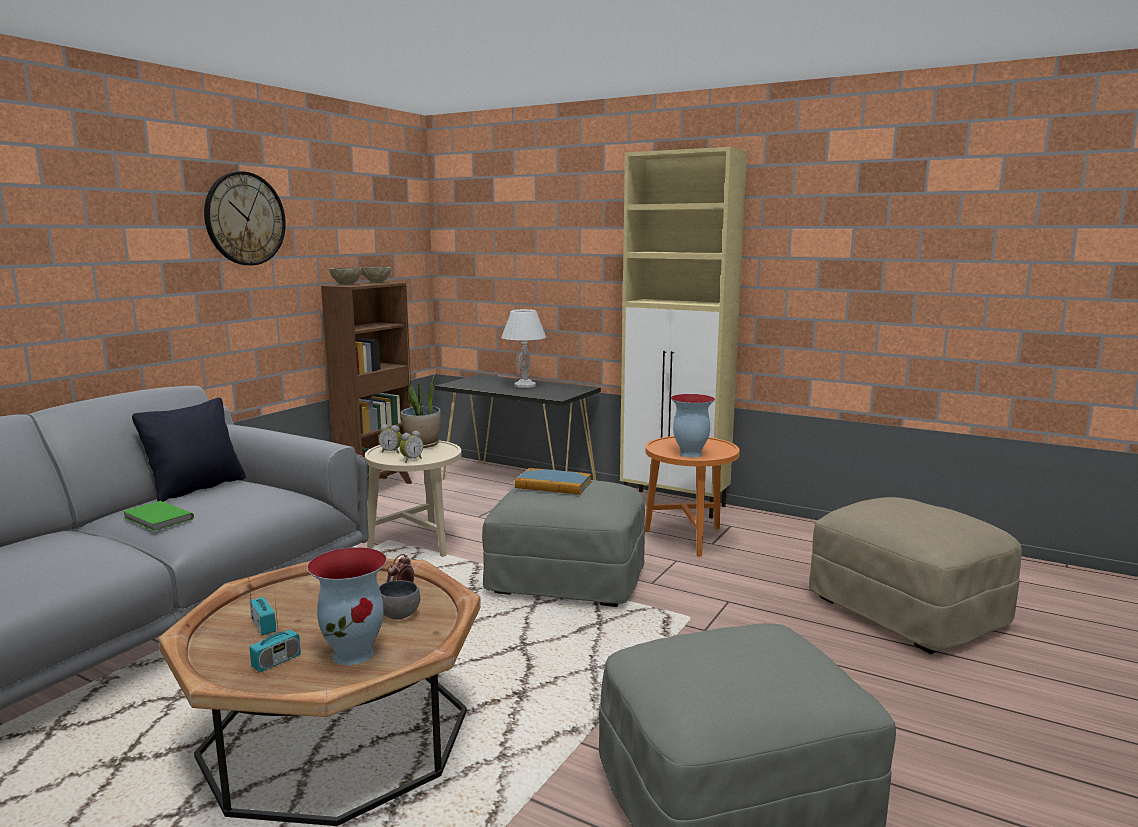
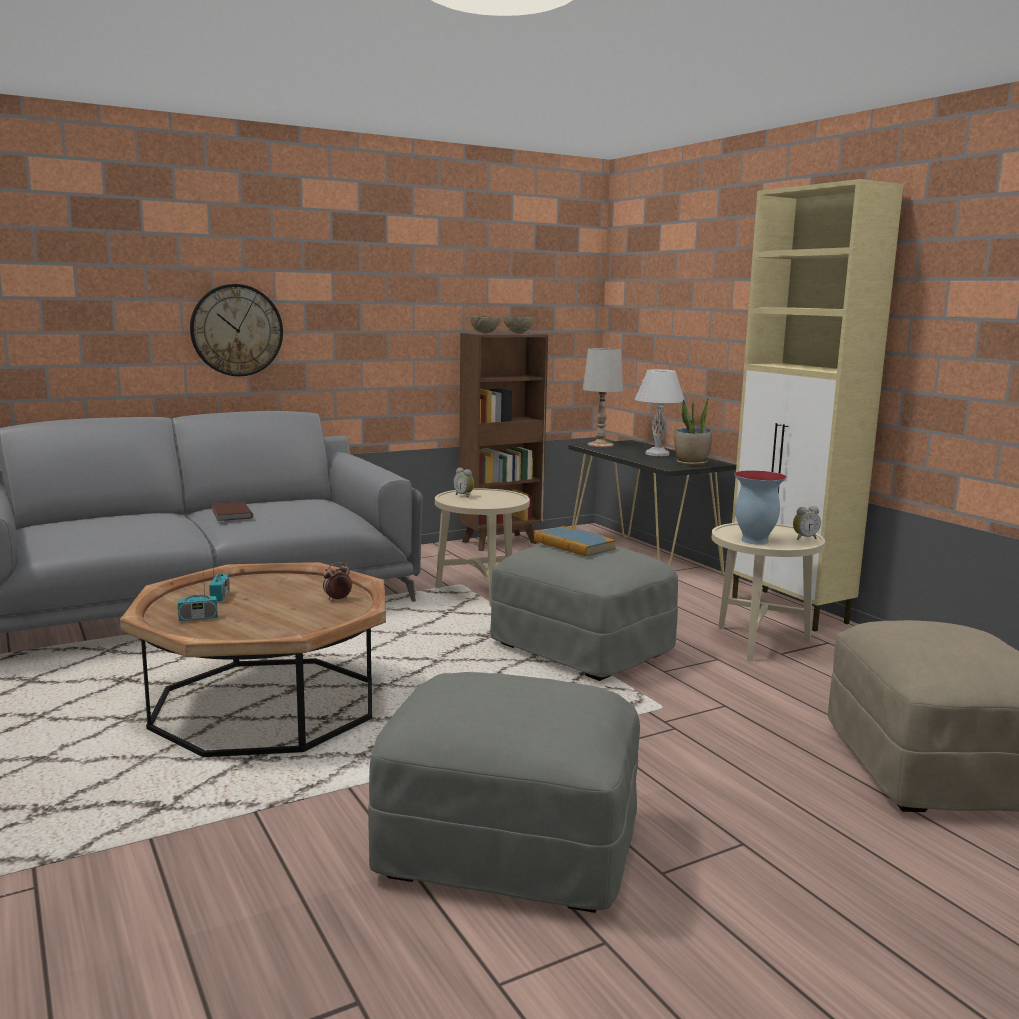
camera: 30 degrees right, 0 degrees up
green book [123,501,194,531] -> brown book [212,502,253,521]
black pillow [132,397,246,502] -> none
wall clock [204,171,286,265] -> wall clock moved to [190,284,283,376]
vase [307,547,387,665] -> none
grey bowl [379,580,420,619] -> none
alarm clock [400,430,423,462] -> alarm clock moved to [793,506,821,540]
potted plant [401,375,441,448] -> potted plant moved to [674,397,712,466]
orange side table [645,436,740,557] -> beige side table [712,523,825,662]
none -> white table lamp [583,348,623,447]

